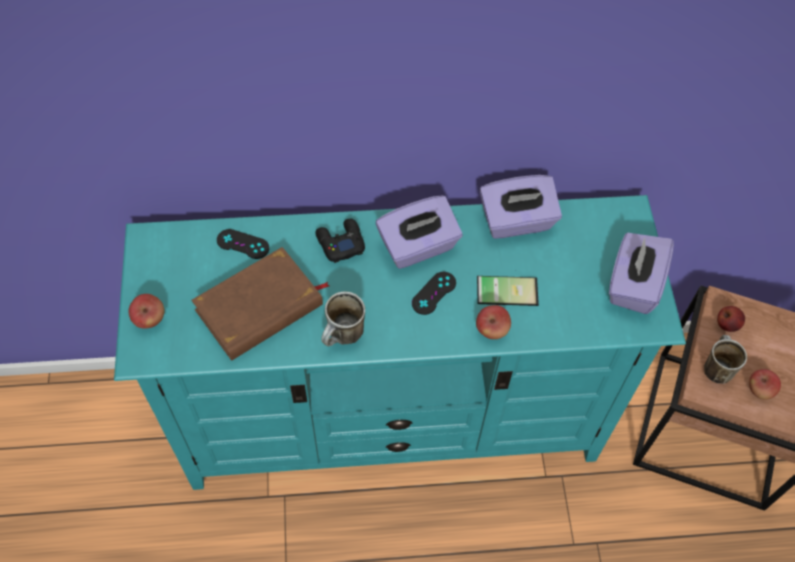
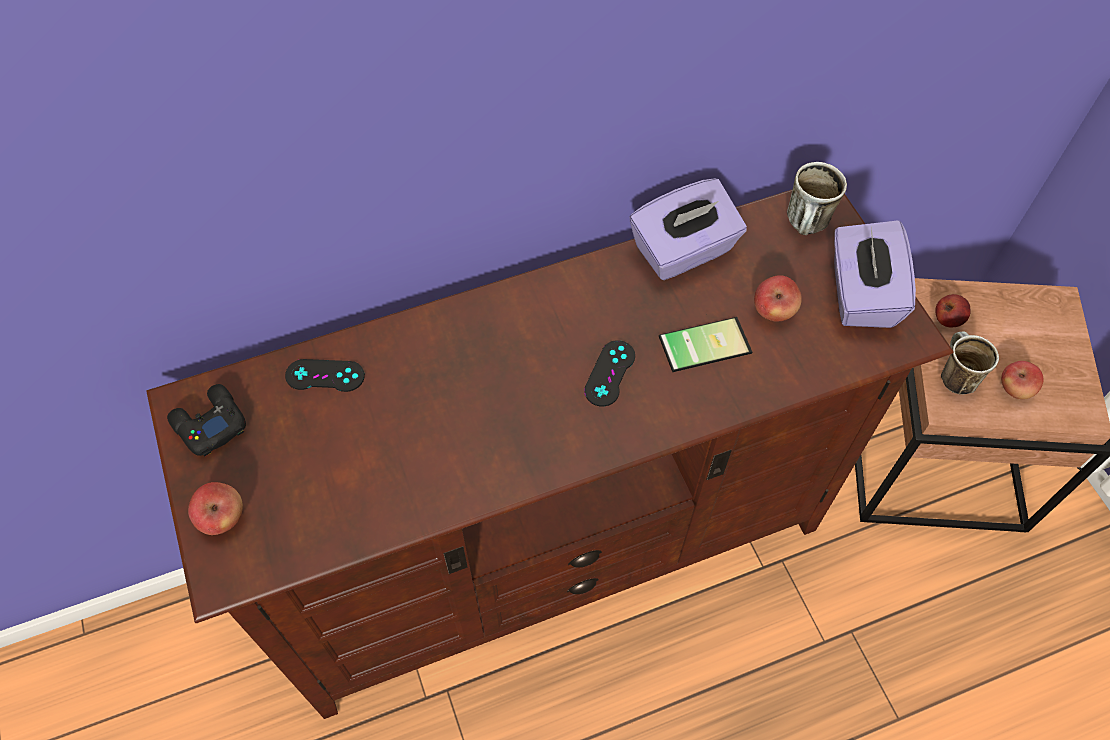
camera: 15 degrees left, 0 degrees up
turquoise tv stand [114,195,686,490] -> brown tv stand [146,189,954,719]
brown book [191,247,330,361] -> none
black game controller [315,219,365,263] -> black game controller moved to [167,384,246,457]
mug [321,291,365,346] -> mug moved to [787,162,847,235]
purple tissue box [376,195,462,269] -> none
apple [476,305,511,339] -> apple moved to [754,275,802,322]

